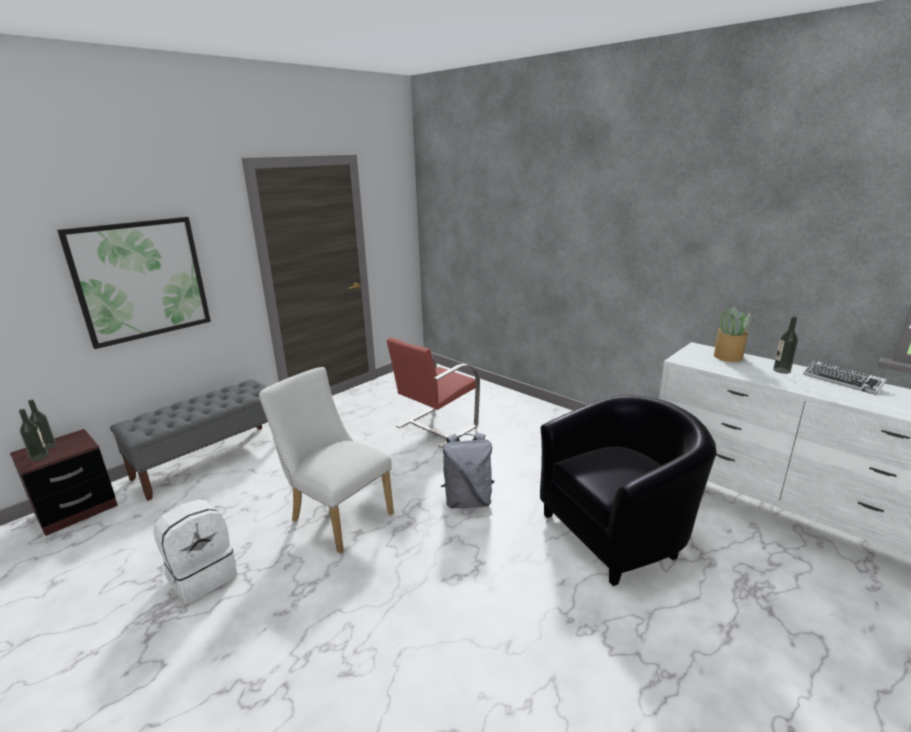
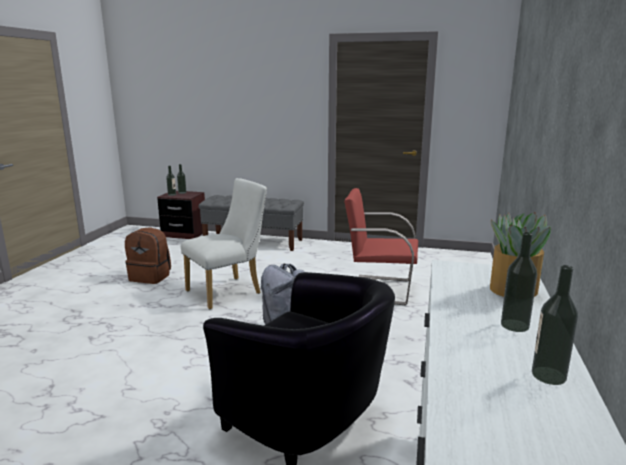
camera: 60 degrees right, 5 degrees down
picture [57,217,211,349] -> none
white backpack [153,499,237,604] -> brown backpack [125,227,171,284]
white chair [259,367,394,554] -> white chair turned 45 degrees clockwise [181,178,267,309]
keyboard [803,360,887,395] -> bottle [532,265,578,385]

